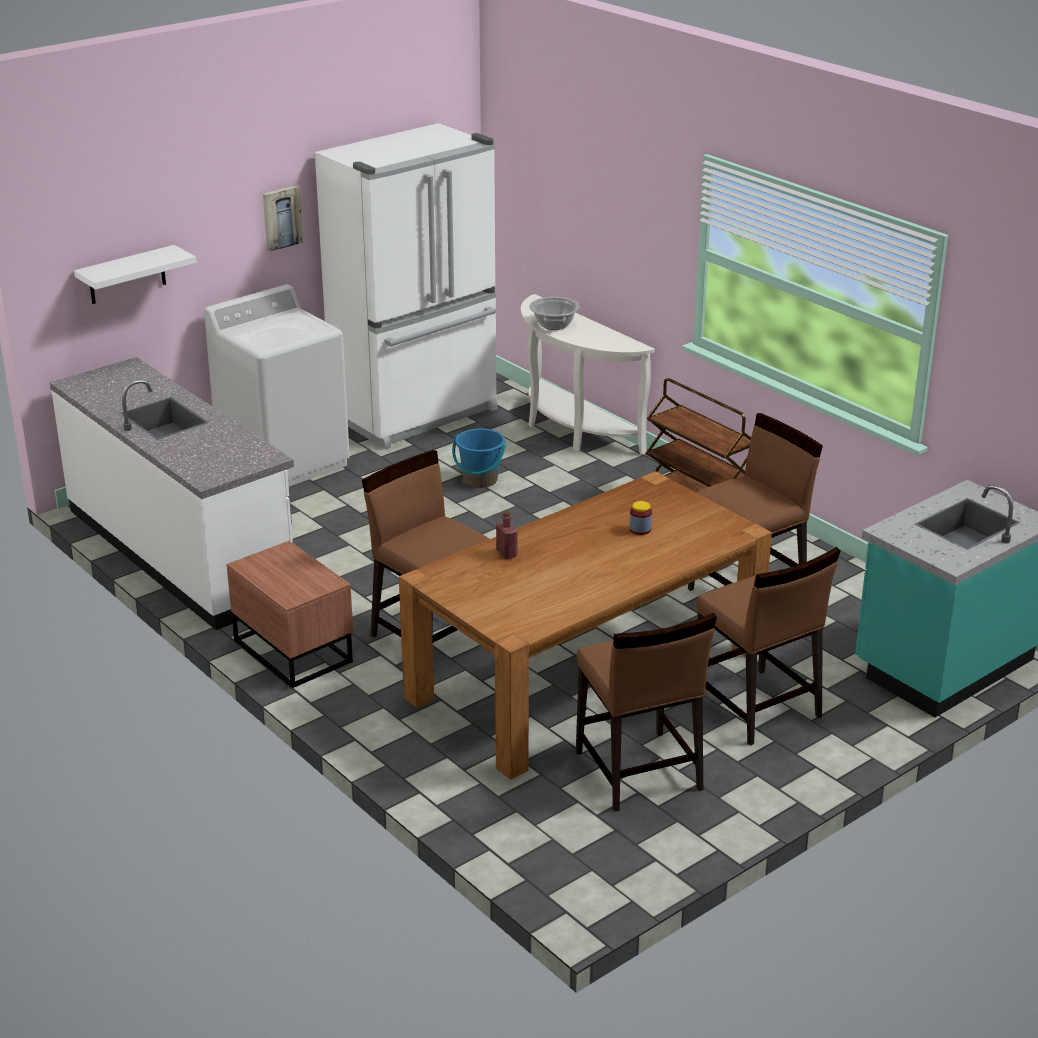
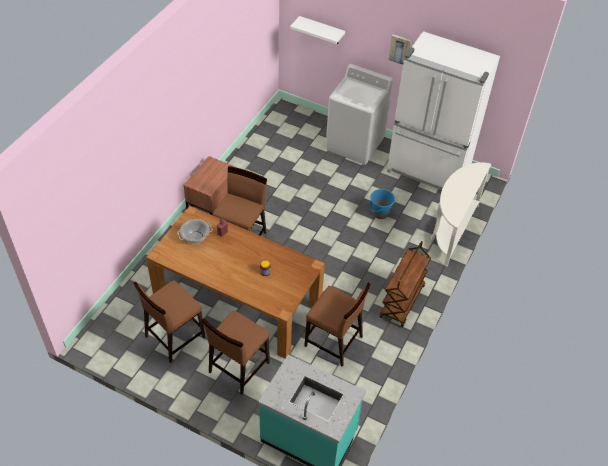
camera: 65 degrees right, 20 degrees up
white counter [50,357,294,630] -> none
cooking pot [529,297,580,330] -> cooking pot moved to [177,219,213,244]

